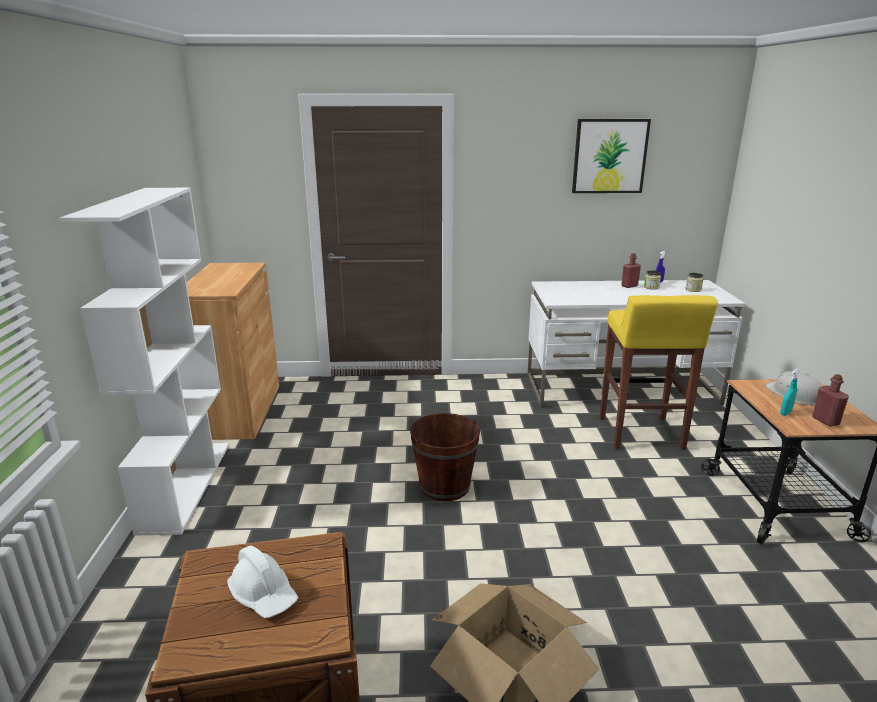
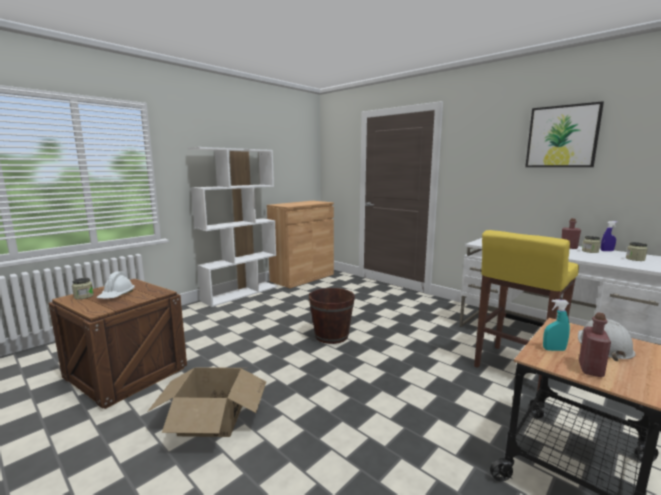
camera: 45 degrees right, 10 degrees down
none -> jar [72,278,94,299]

